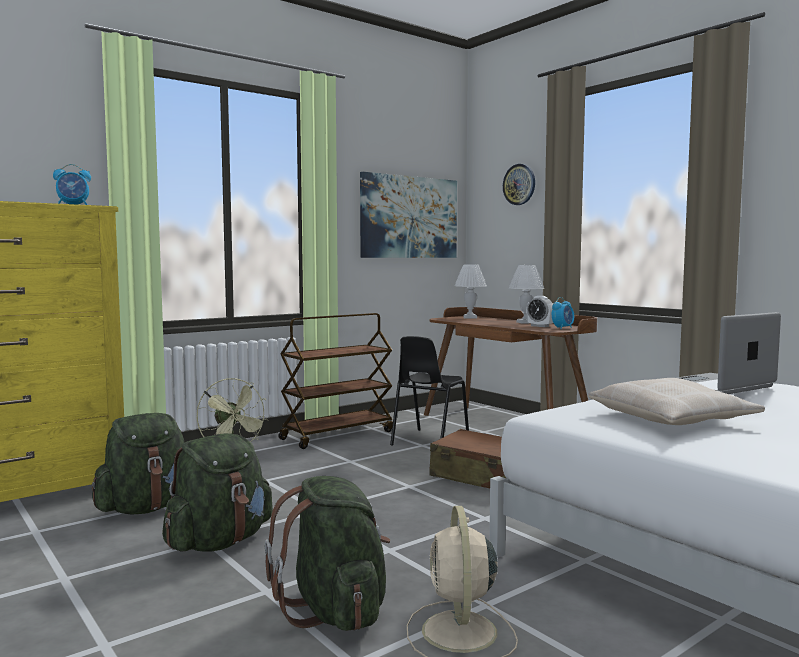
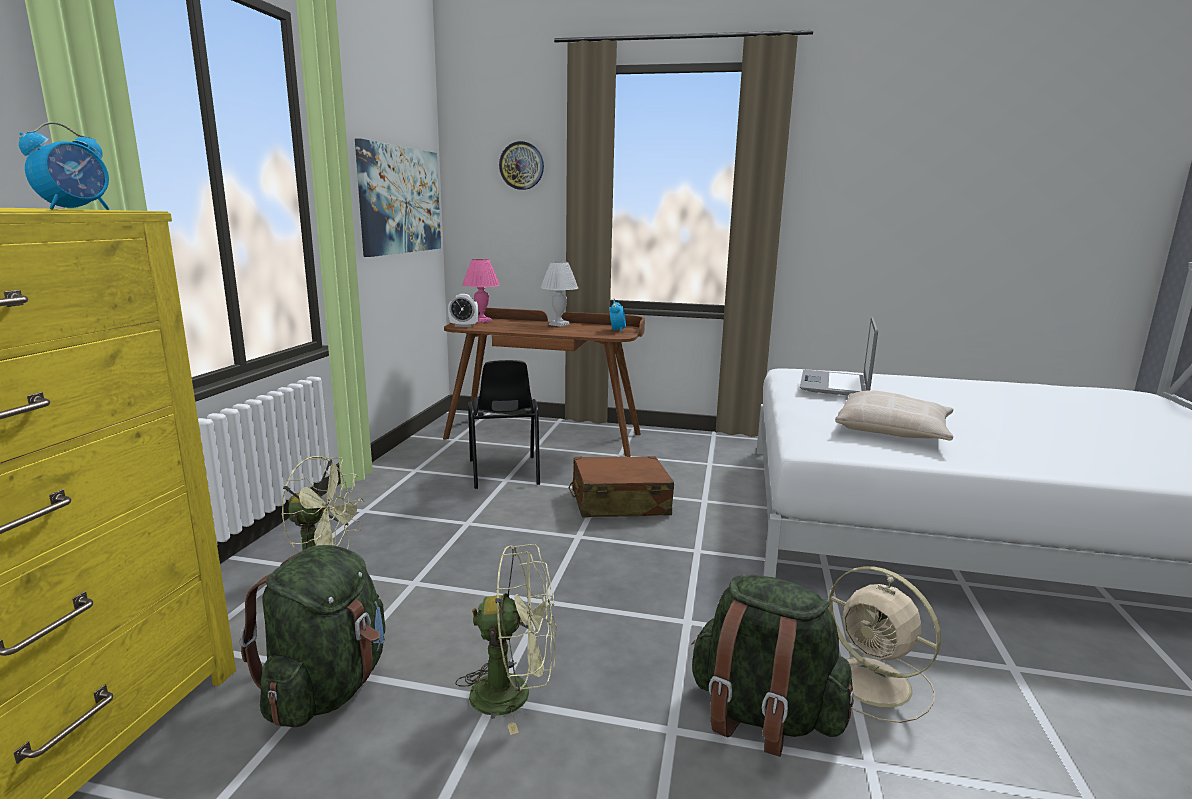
camera: 40 degrees left, 10 degrees up
green backpack [162,433,273,552] -> green fan [455,544,557,735]
brown cart [278,313,393,449] -> none
white table lamp [455,264,487,318] -> pink table lamp [462,259,500,323]
alarm clock [526,296,553,327] -> alarm clock moved to [448,294,479,327]

